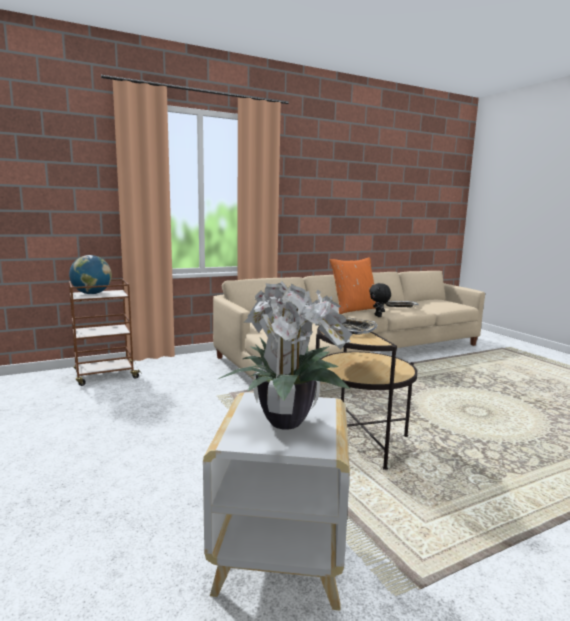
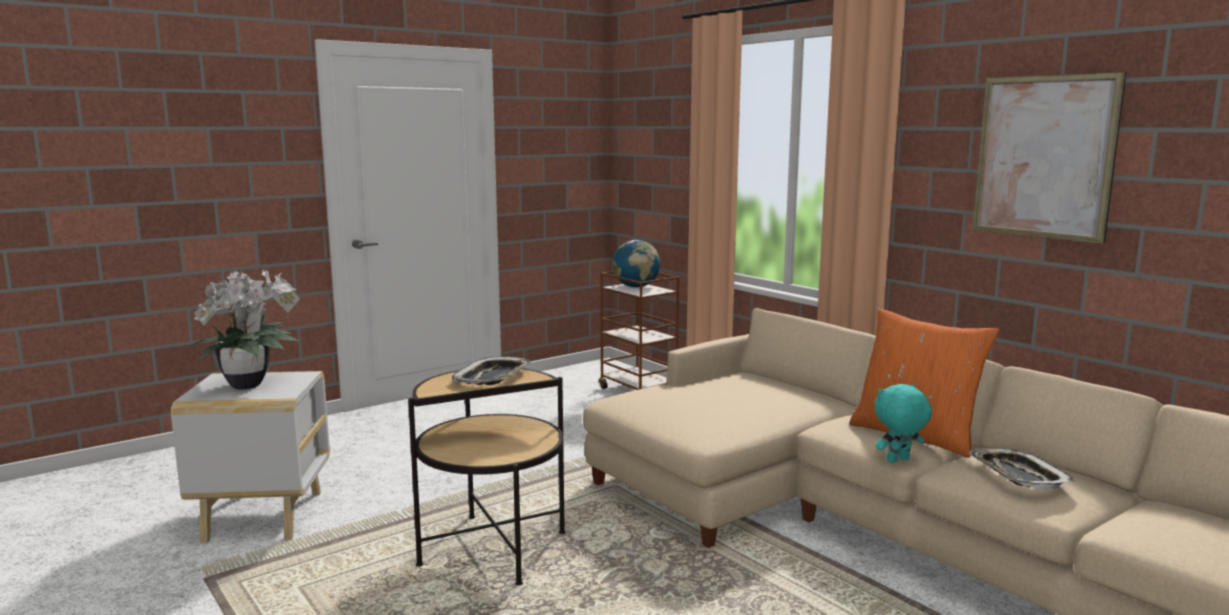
camera: 80 degrees right, 0 degrees up
black plush toy [369,283,391,317] -> turquoise plush toy [875,384,932,463]
none -> picture [972,72,1126,244]

